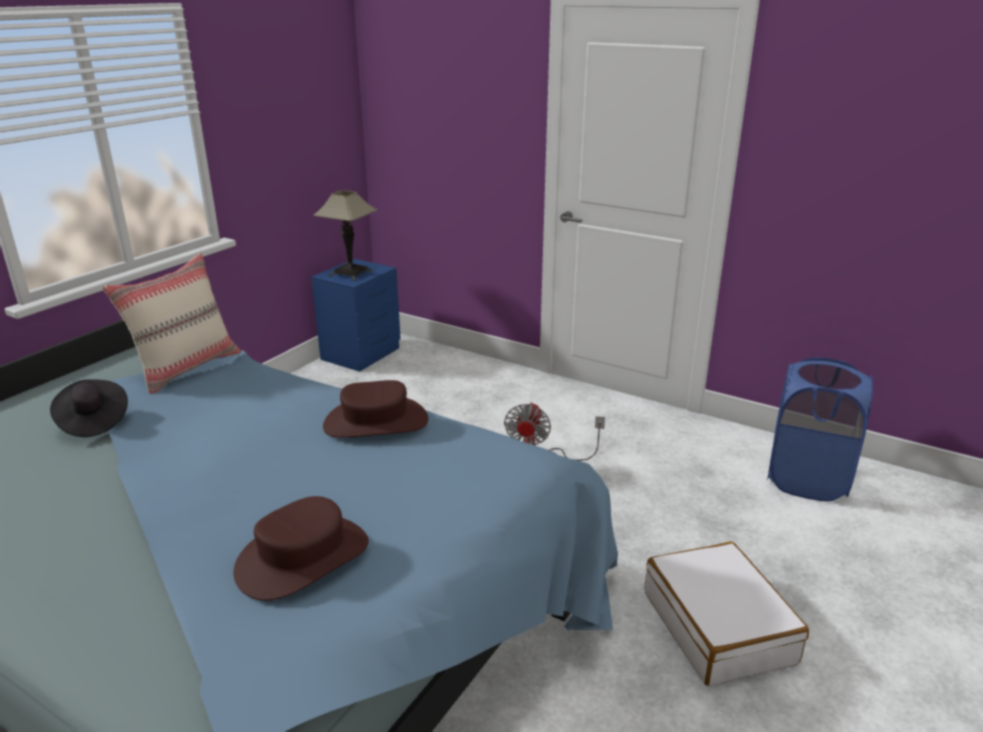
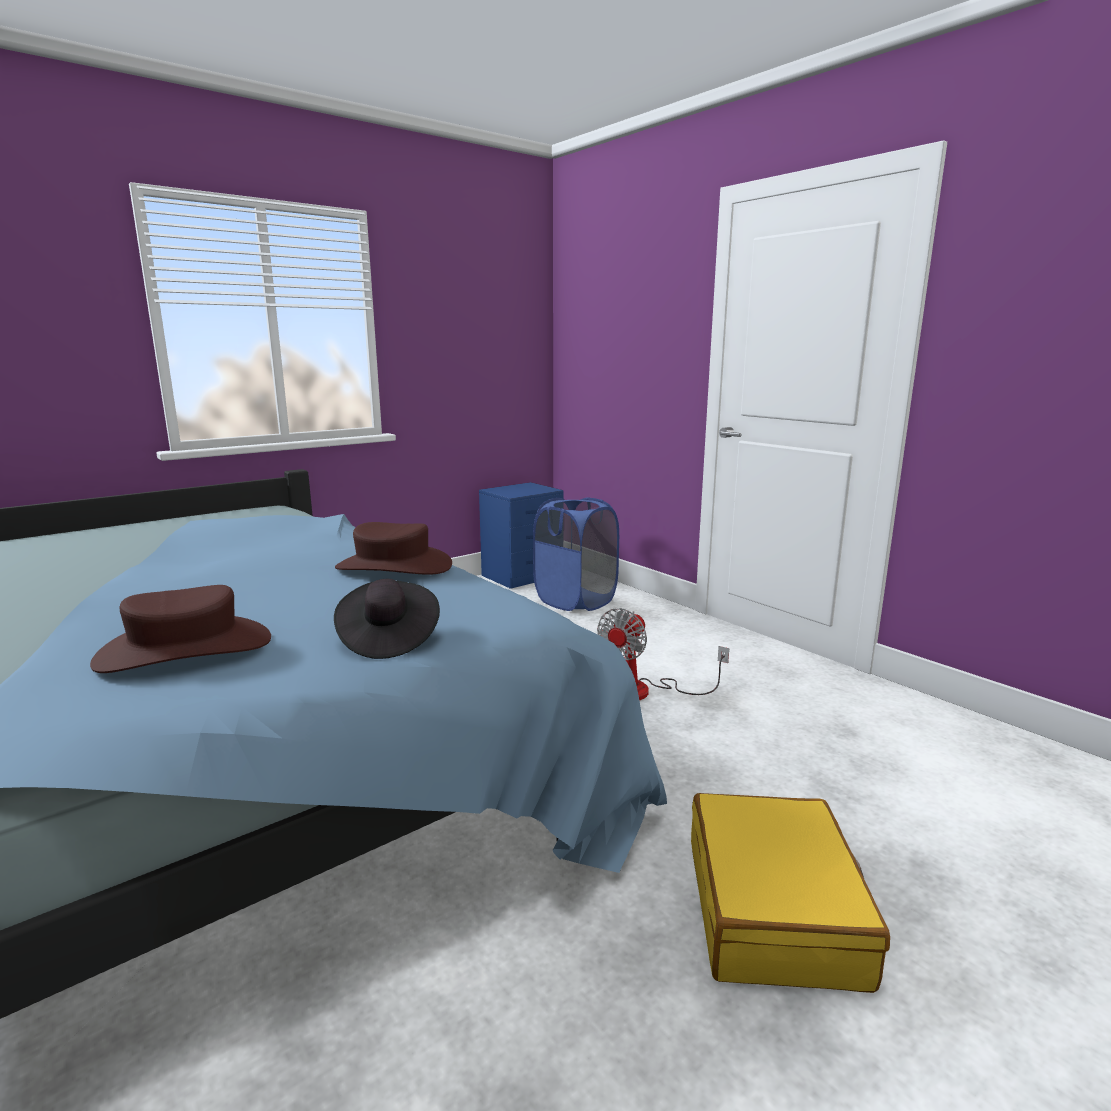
camera: 20 degrees right, 10 degrees down
black hat [50,379,128,437] -> black hat moved to [334,579,440,659]
beige pillow [102,253,241,394] -> none
table lamp [313,190,377,281] -> none
white suitcase [645,542,809,686] -> yellow suitcase [691,793,890,993]
blue laundry basket [767,357,873,502] -> blue laundry basket moved to [533,497,619,611]

